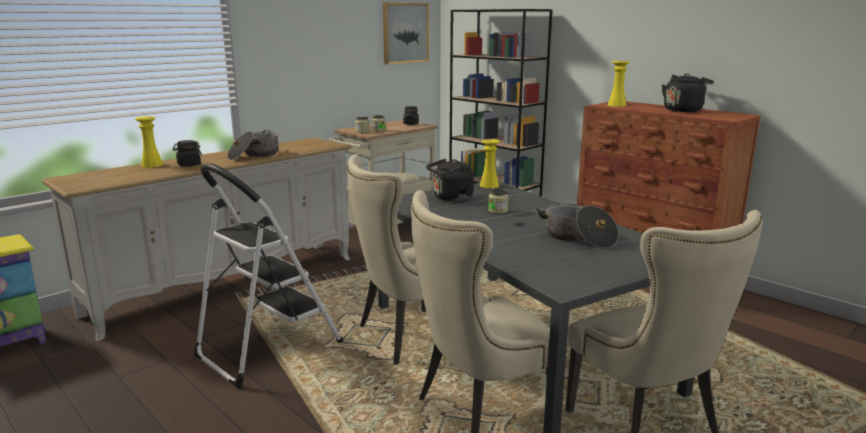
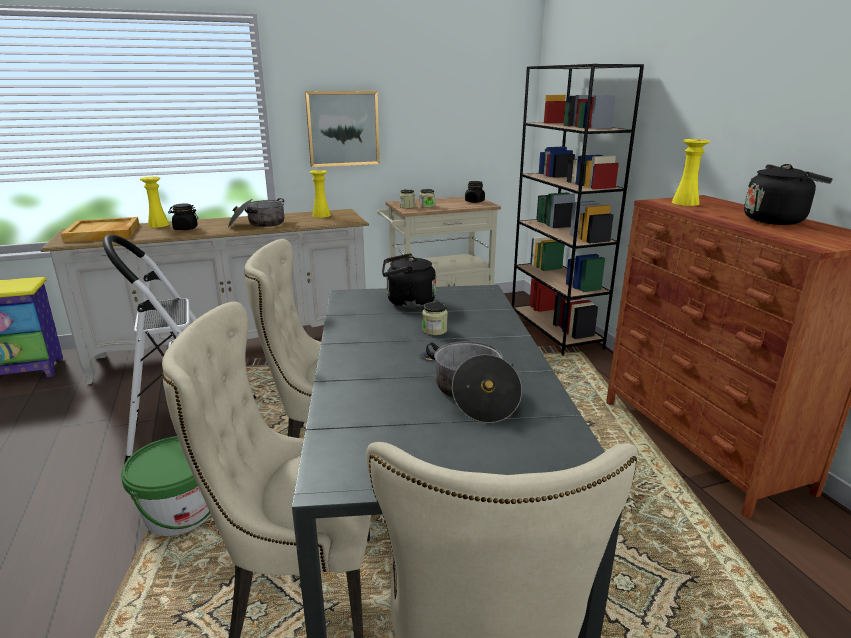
camera: 25 degrees right, 5 degrees up
picture [383,3,429,64] -> picture moved to [305,91,380,167]
yellow vase [480,139,500,188] -> yellow vase moved to [310,170,331,218]
none -> beige tray [61,217,139,242]
none -> green bucket [121,436,211,536]

